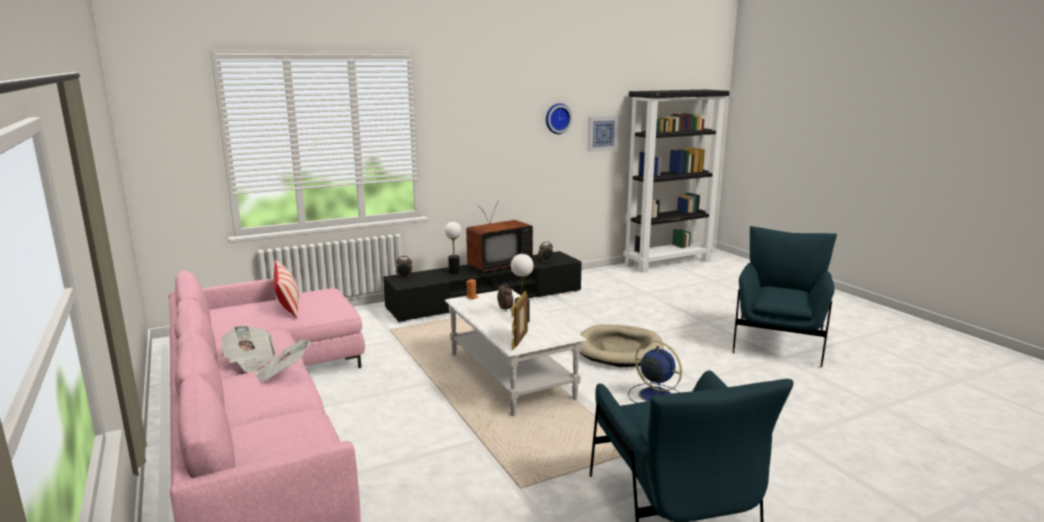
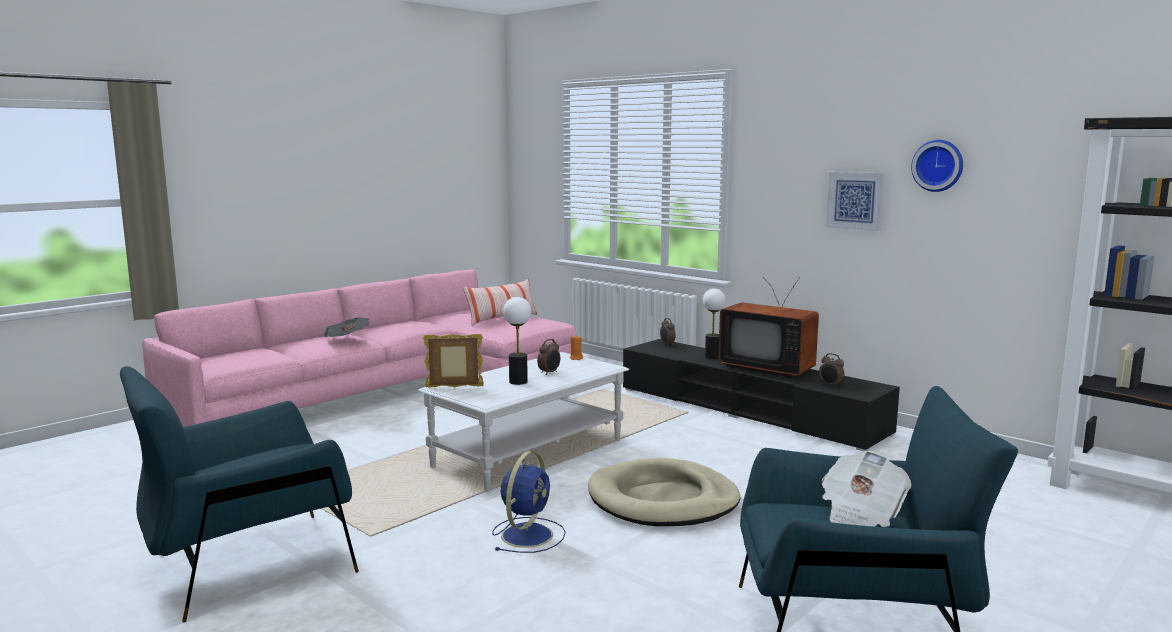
camera: 70 degrees right, 5 degrees down
newspaper [221,325,275,373] -> newspaper moved to [821,451,911,527]
picture [588,115,619,152] -> picture moved to [826,172,885,231]

